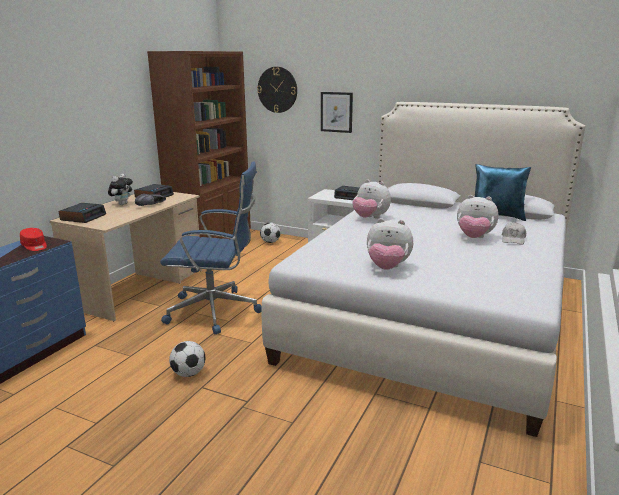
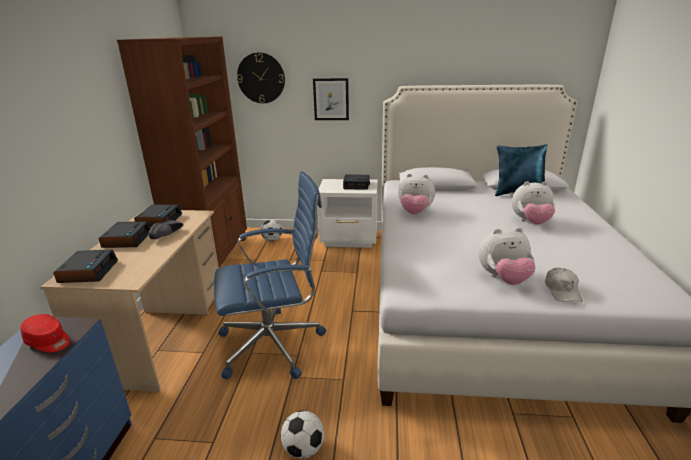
camera: 20 degrees left, 5 degrees up
plush toy [108,174,133,205] -> alarm clock [99,221,150,248]
white cap [502,222,526,245] -> white cap moved to [545,267,583,302]

